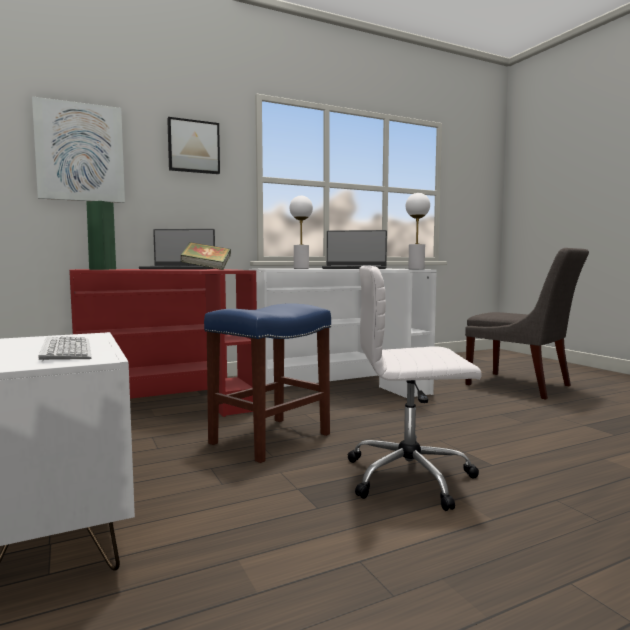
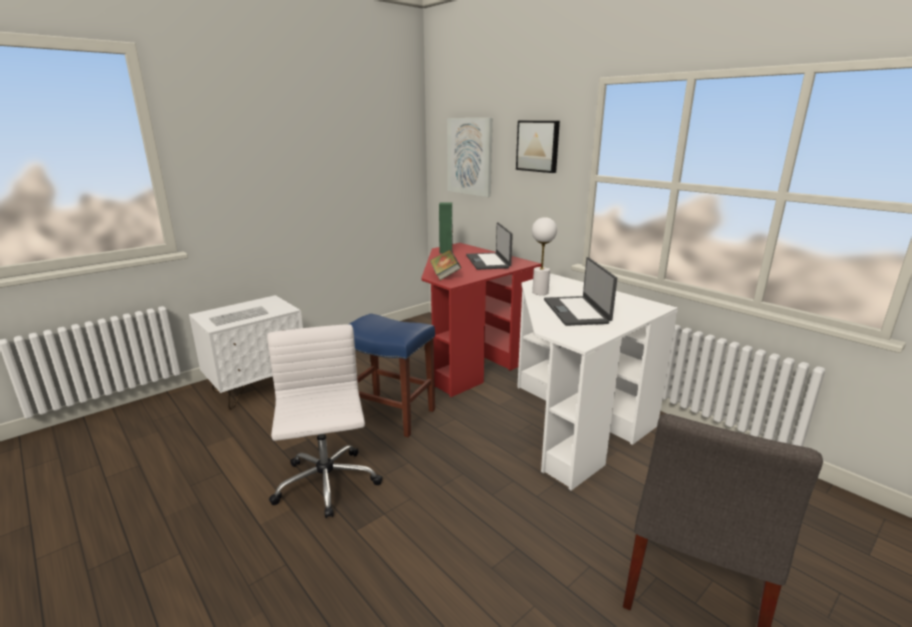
camera: 75 degrees right, 15 degrees up
white table lamp [406,193,430,269] -> none

